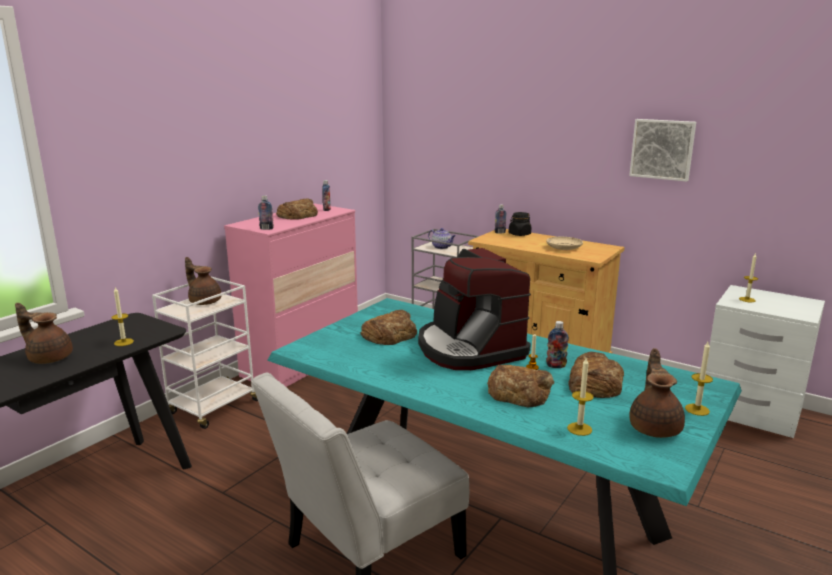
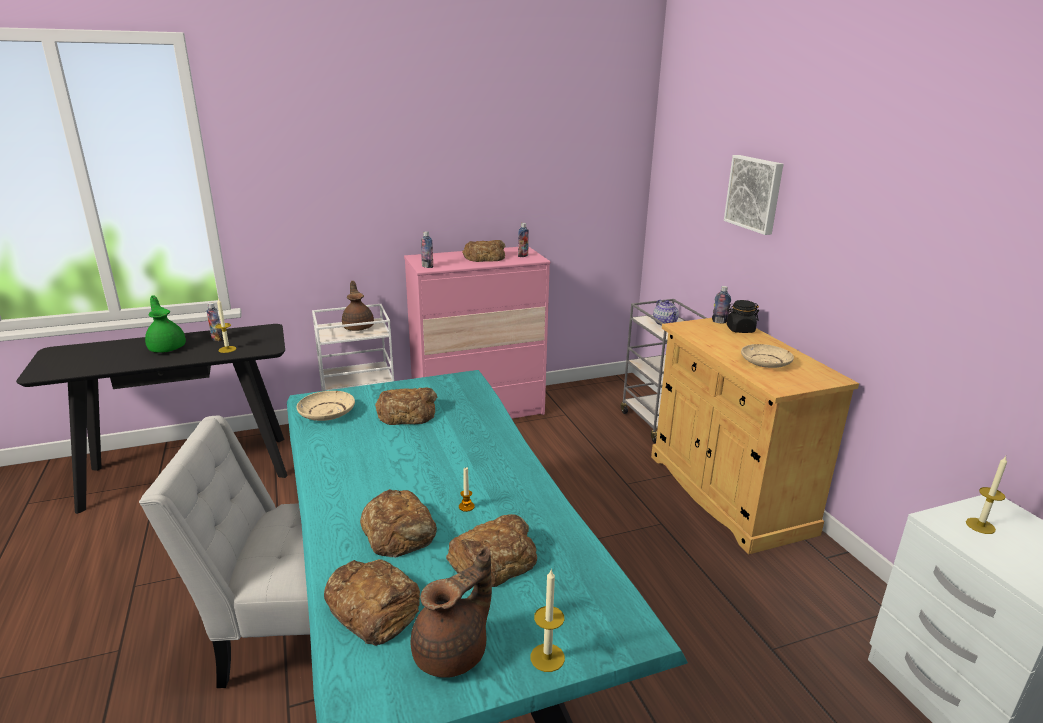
camera: 35 degrees right, 5 degrees up
brown teapot [15,303,73,364] -> green teapot [145,296,186,353]
coffee machine [418,248,531,370] -> none
bottle [546,321,569,368] -> bottle moved to [206,303,223,341]
candle [567,358,594,436] -> bread [324,559,420,646]
picture [629,119,696,182] -> picture moved to [724,155,783,235]
none -> beige plate [297,391,355,421]

